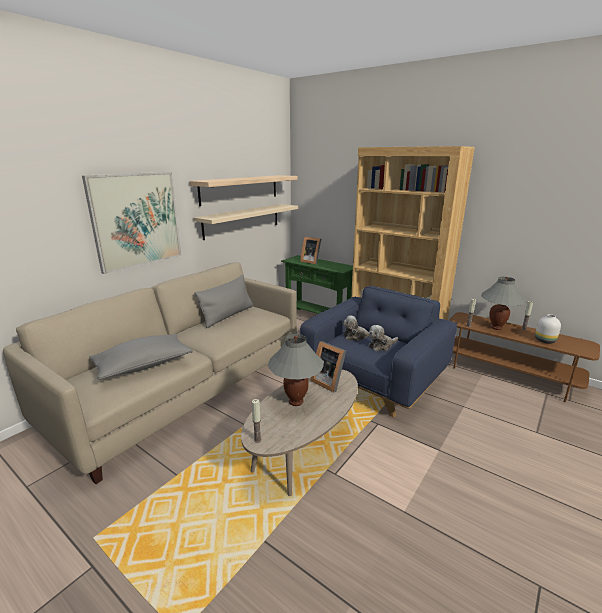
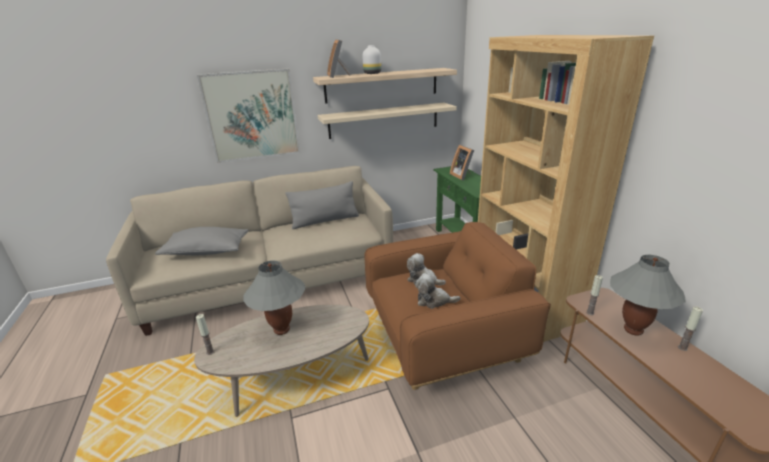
camera: 35 degrees right, 5 degrees up
blue armchair [300,286,457,417] -> brown armchair [364,222,551,390]
picture frame [310,341,346,392] -> picture frame moved to [327,39,352,78]
white vase [535,314,561,344] -> white vase moved to [362,45,381,74]

